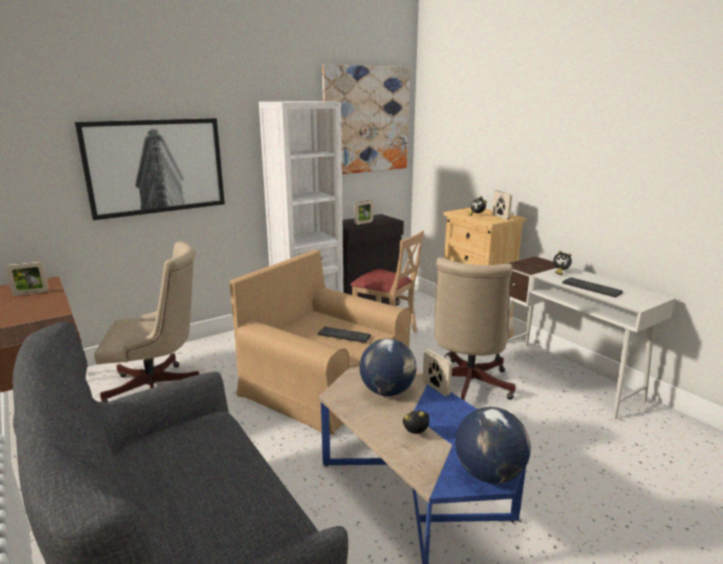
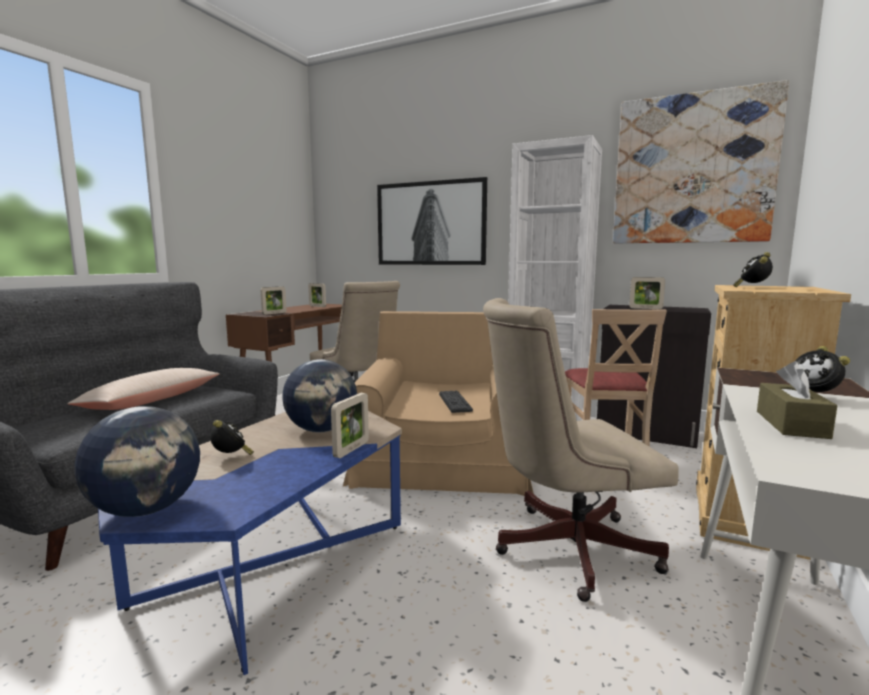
camera: 60 degrees right, 10 degrees down
picture frame [492,190,512,220] -> picture frame moved to [260,286,287,315]
keyboard [562,277,623,298] -> brown tissue box [757,361,837,439]
none -> beige pillow [67,368,220,410]

